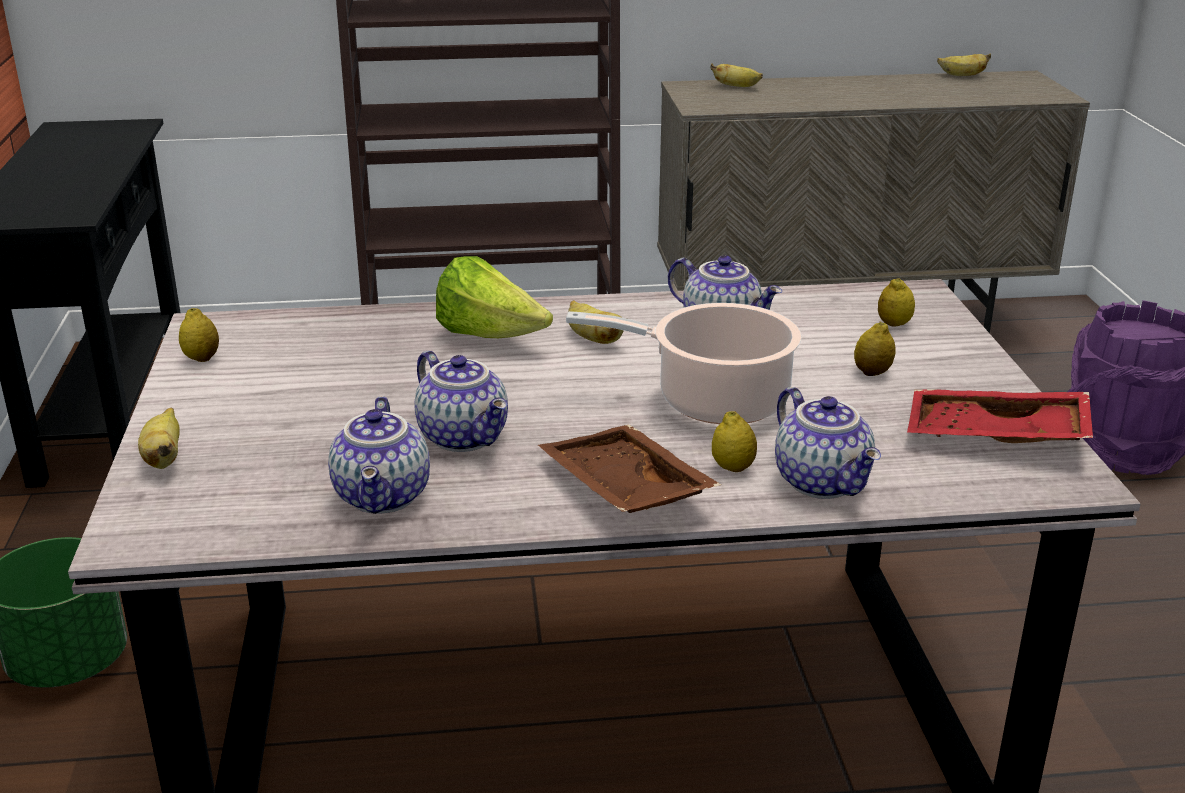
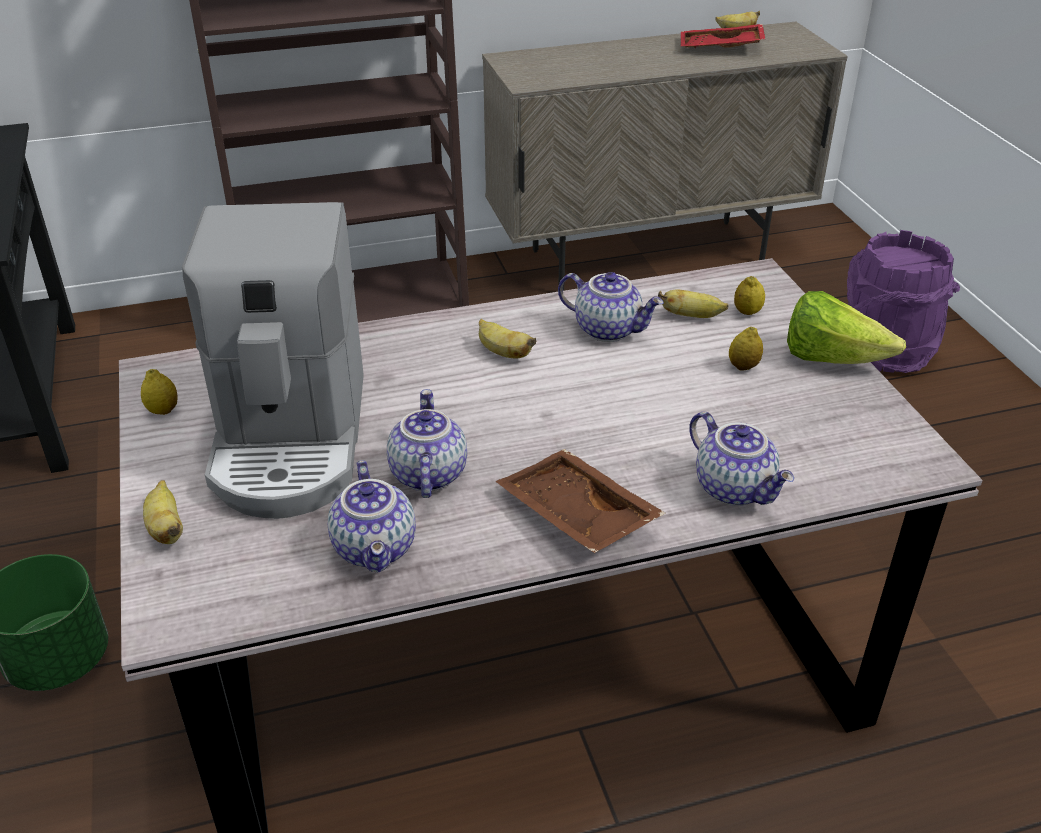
camera: 10 degrees left, 10 degrees up
teapot [414,351,508,452] -> teapot turned 135 degrees counterclockwise [387,389,467,498]
lettuce [436,256,553,338] -> lettuce moved to [787,291,906,364]
cooking pot [566,303,802,424] -> none
banana [711,63,763,87] -> banana moved to [658,289,728,318]
lemon [712,411,757,472] -> none
red tray [907,389,1093,443] -> red tray moved to [681,24,765,48]
none -> coffee machine [182,202,364,519]

